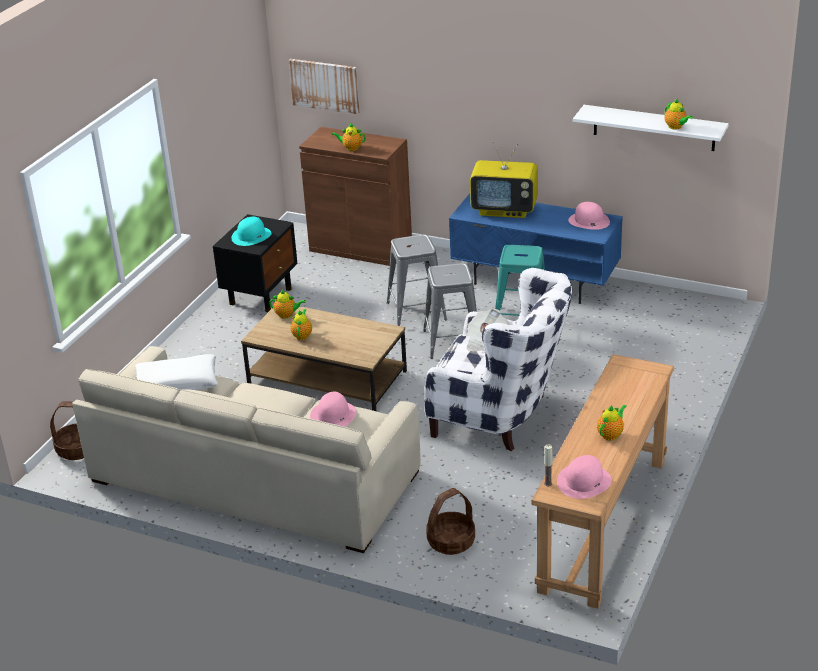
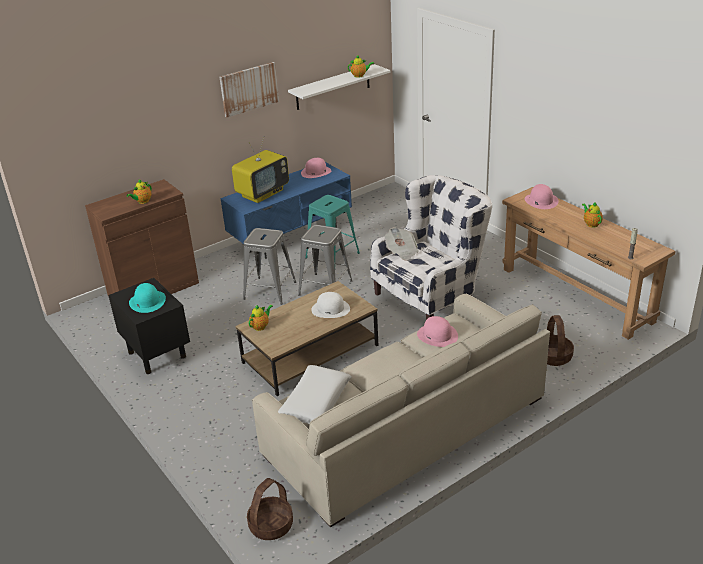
camera: 60 degrees left, 0 degrees up
picture [289,59,359,114] -> picture moved to [220,62,279,118]
teapot [291,309,312,340] -> none
pink hat [557,455,612,499] -> pink hat moved to [524,184,559,209]
none -> white hat [311,292,350,318]

